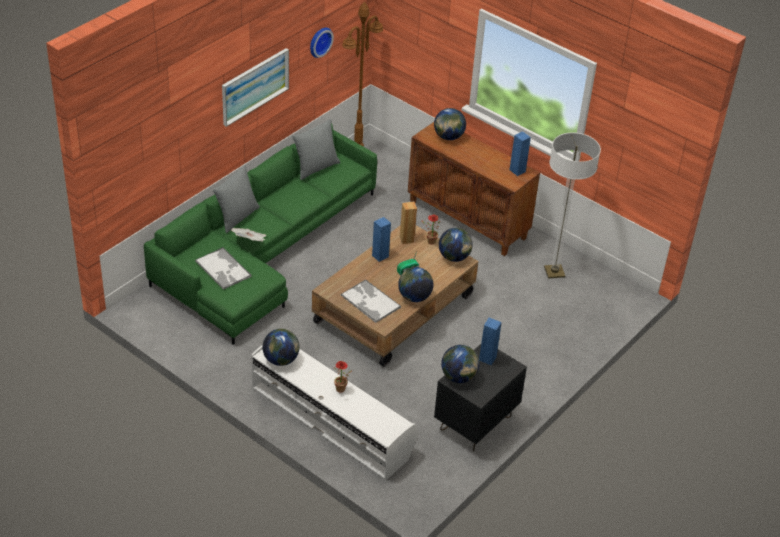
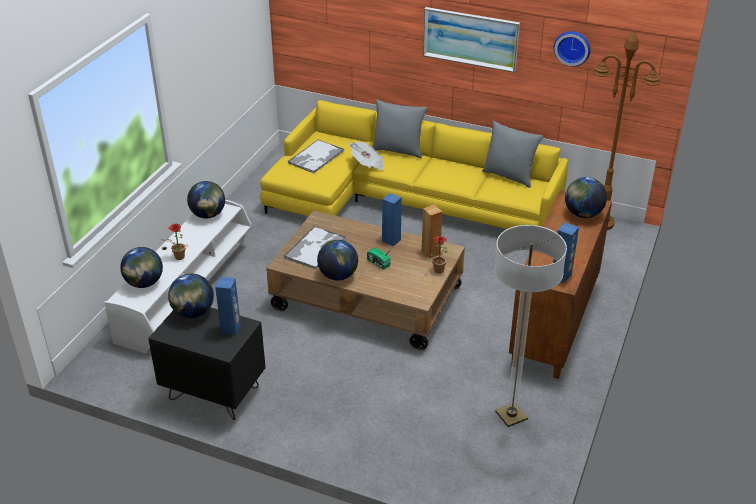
camera: 75 degrees right, 5 degrees down
green sofa [144,123,377,345] -> yellow sofa [260,100,568,229]
globe [439,228,473,262] -> globe moved to [120,247,163,288]

